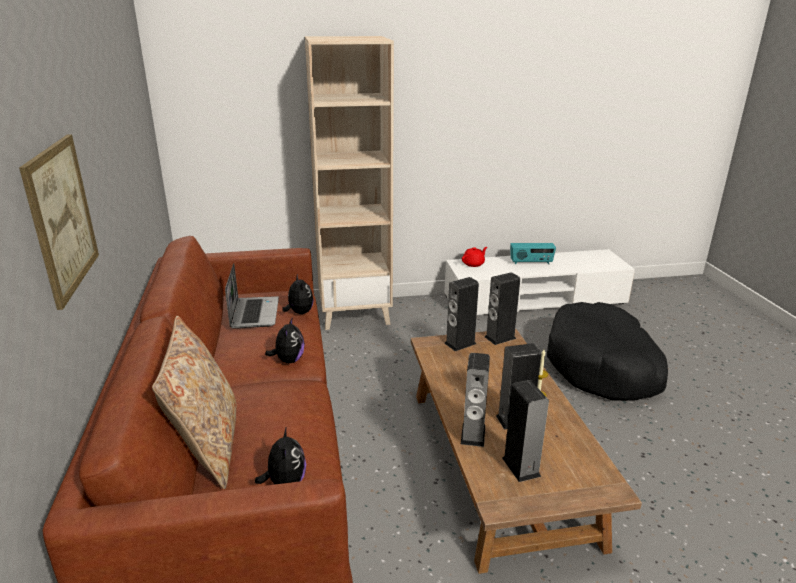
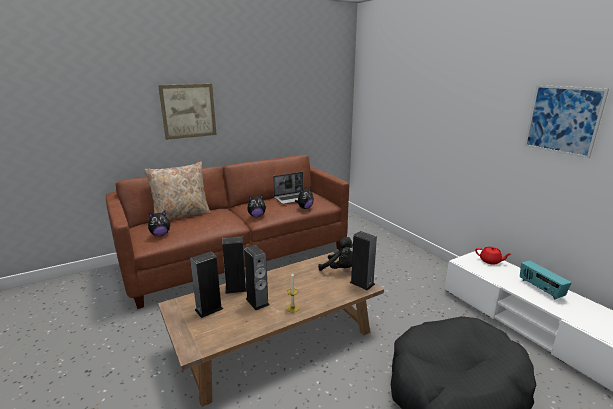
camera: 70 degrees right, 5 degrees down
beige bookcase [305,36,394,330] -> none
speaker [444,277,479,351] -> black plush toy [318,237,353,271]
none -> picture [524,85,609,158]

